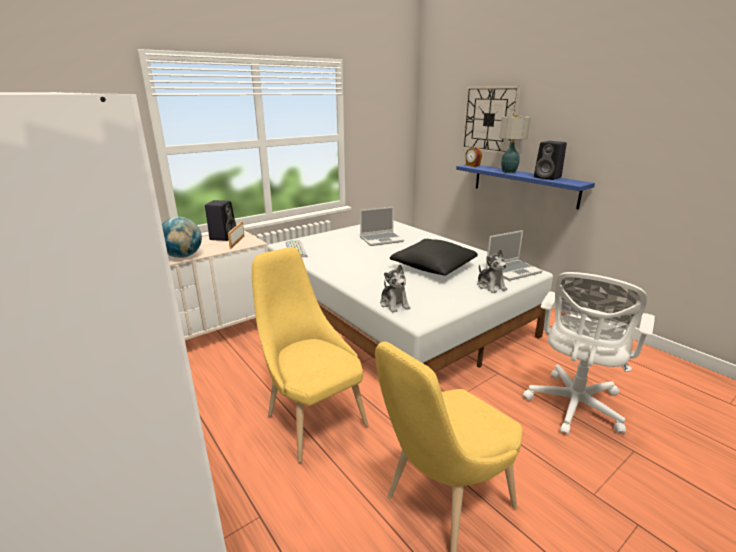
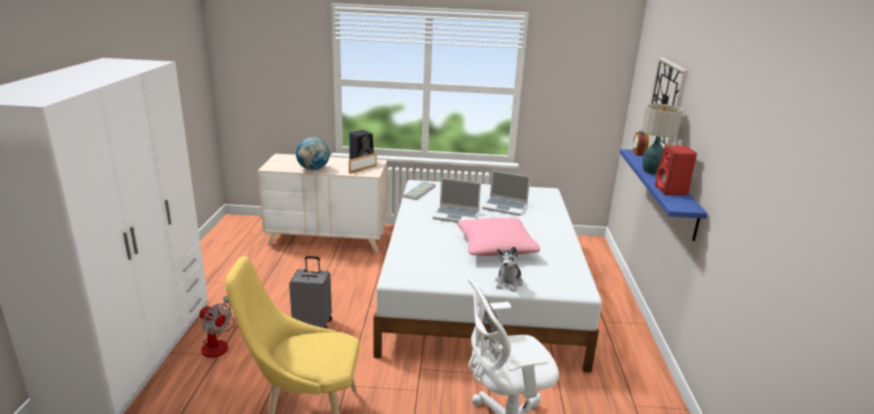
camera: 40 degrees right, 0 degrees up
yellow chair [252,247,368,463] -> grey suitcase [289,256,332,329]
plush toy [380,265,410,313] -> none
black pillow [390,239,478,276] -> pink pillow [457,217,540,256]
laptop [485,230,543,281] -> laptop moved to [433,178,481,223]
black speaker [534,141,567,180] -> red speaker [655,145,697,195]
none -> fan [199,295,235,358]

